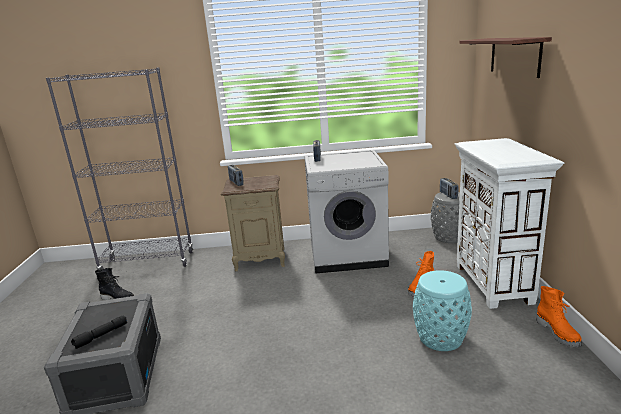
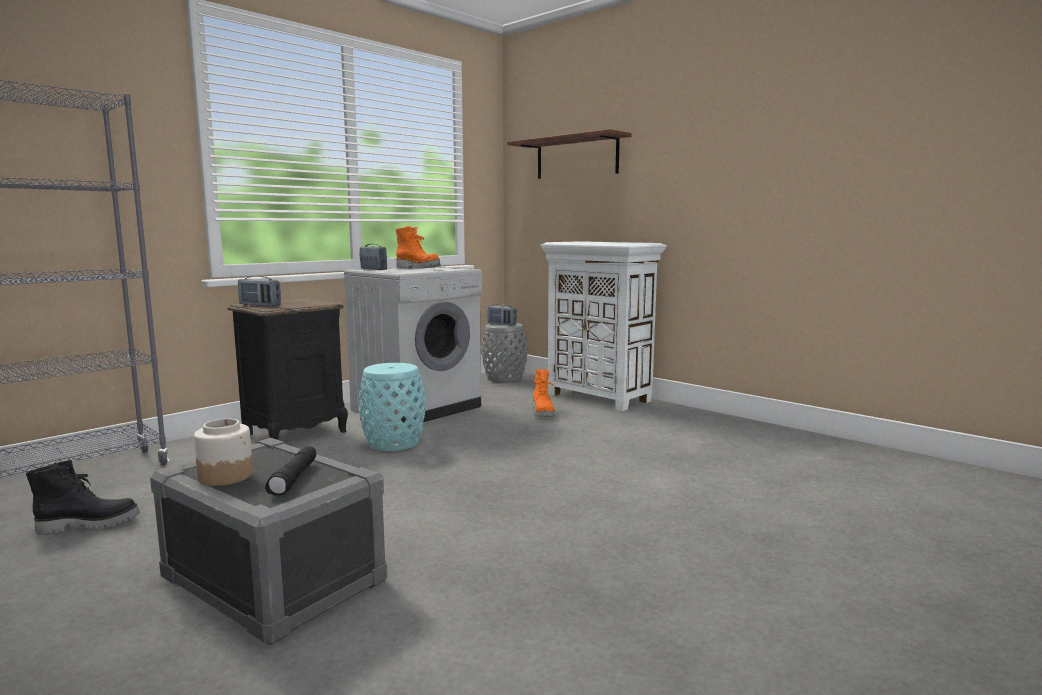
camera: 45 degrees left, 10 degrees down
beige nightstand [221,175,285,271] -> black nightstand [227,299,348,440]
turquoise stool [413,270,472,351] -> turquoise stool moved to [358,363,425,451]
orange boot [536,286,582,347] -> orange boot moved to [396,226,441,269]
none -> jar [194,419,253,486]

